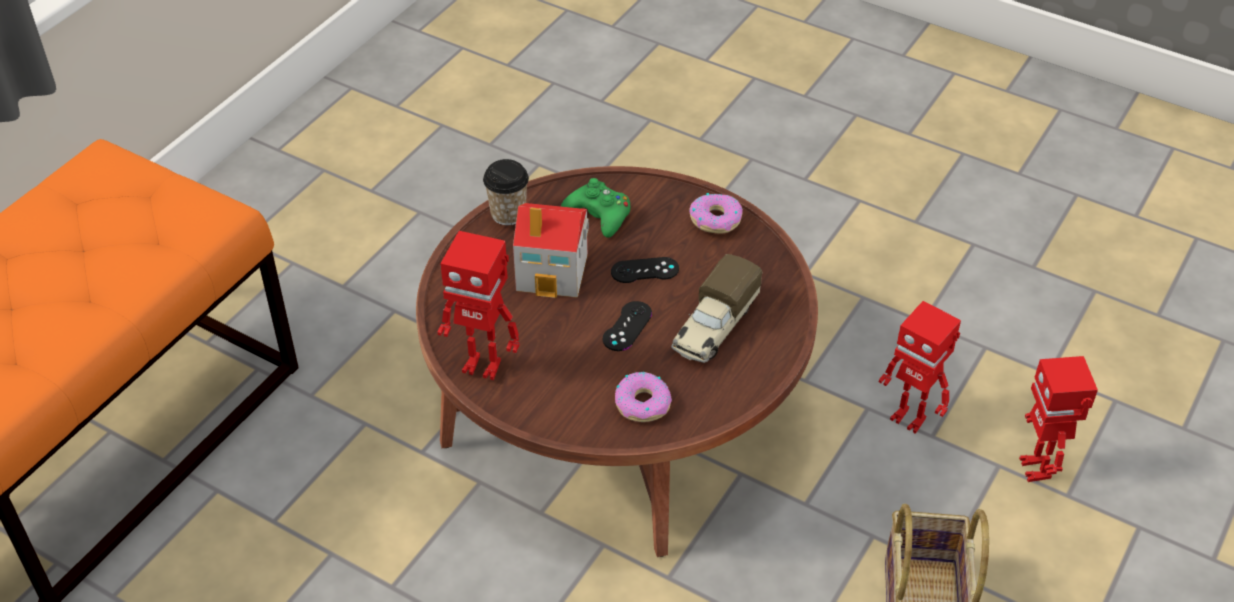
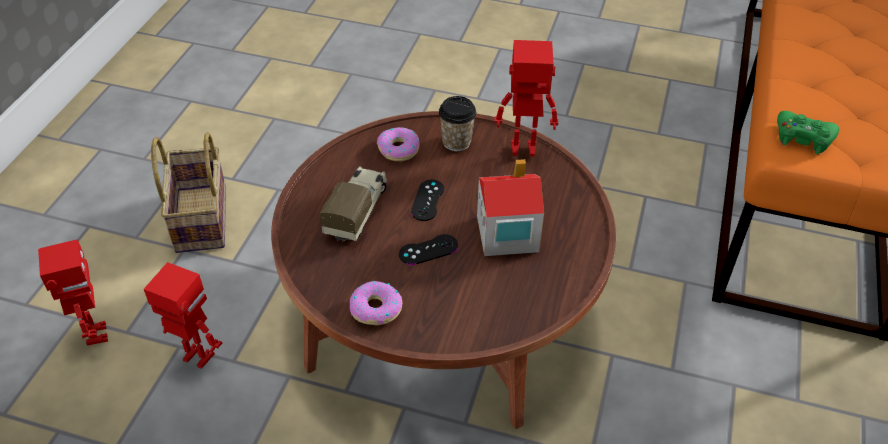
camera: 165 degrees right, 0 degrees up
cup [483,159,529,225] -> cup moved to [439,96,476,151]
green game controller [561,178,630,238] -> green game controller moved to [777,111,839,155]

